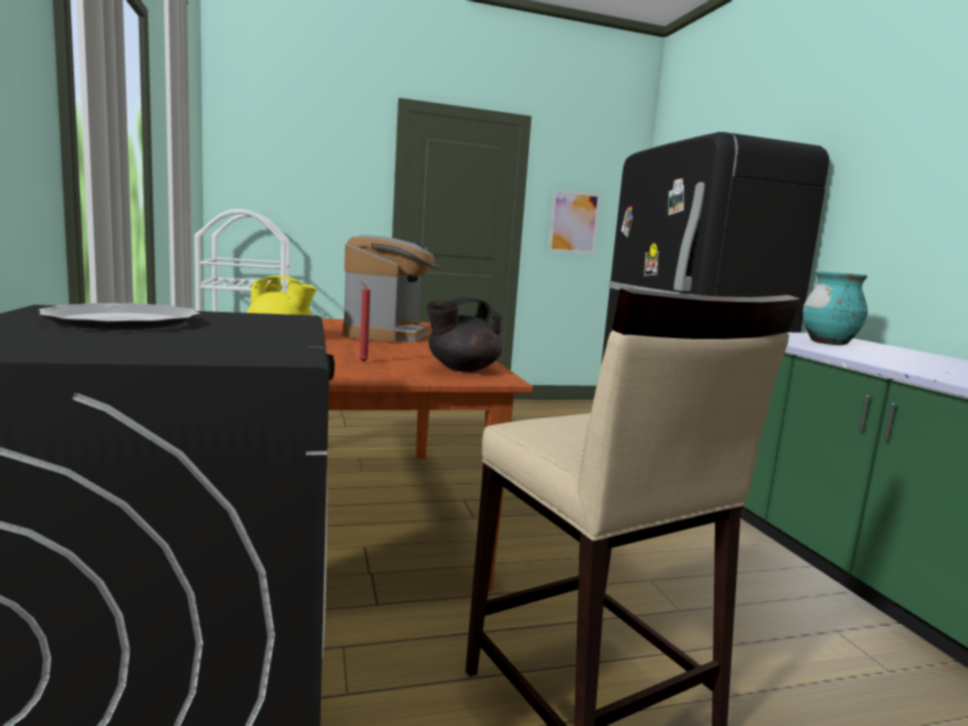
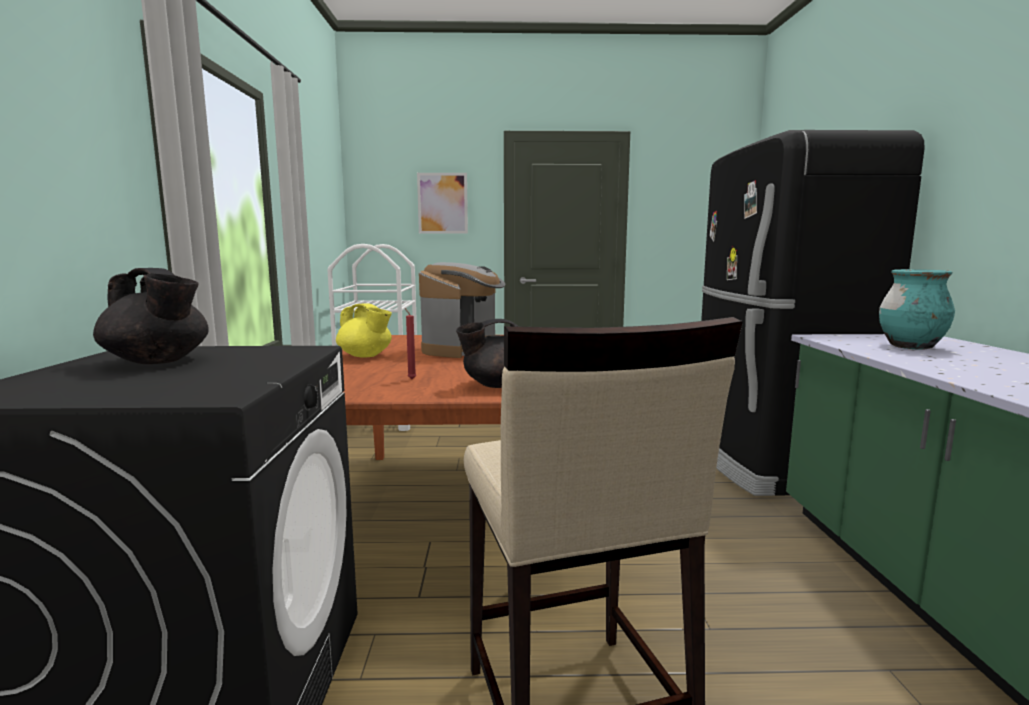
camera: 15 degrees right, 0 degrees up
plate [38,303,200,330] -> black teapot [93,268,209,364]
picture [548,189,601,254] -> picture moved to [417,173,468,234]

